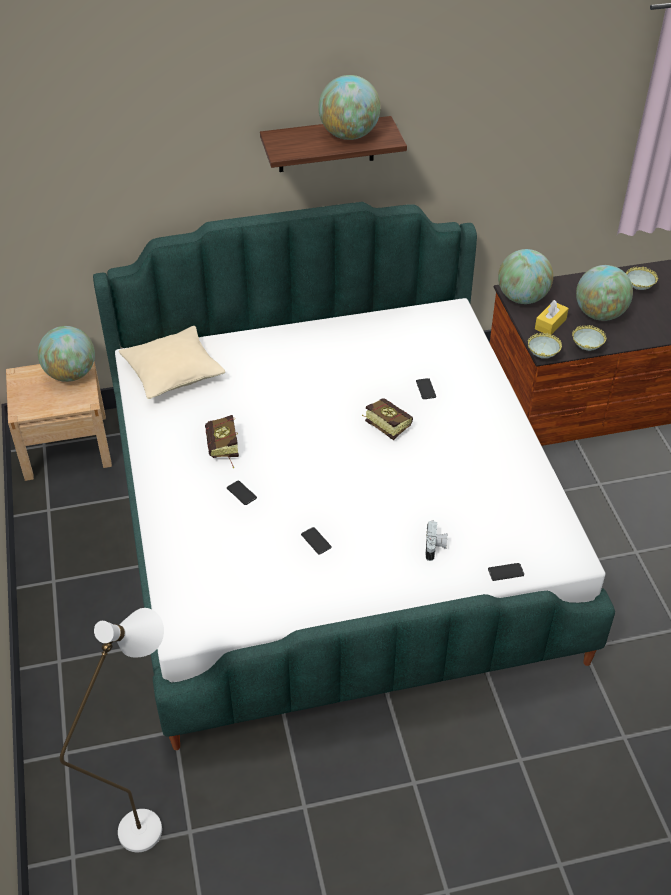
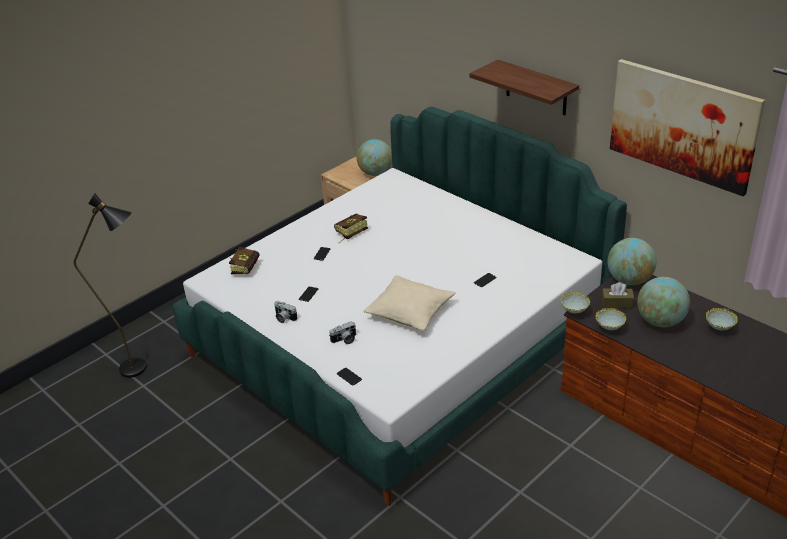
camera: 60 degrees right, 10 degrees down
white floor lamp [60,608,164,852] -> black floor lamp [74,193,146,378]
beige pillow [119,326,225,399] -> beige pillow moved to [364,275,455,331]
globe [318,75,381,140] -> none
book [362,398,413,440] -> book moved to [229,246,259,275]
yellow tissue box [535,300,569,336] -> brown tissue box [601,282,634,308]
none -> camera [274,301,298,323]
none -> picture [610,59,765,196]

